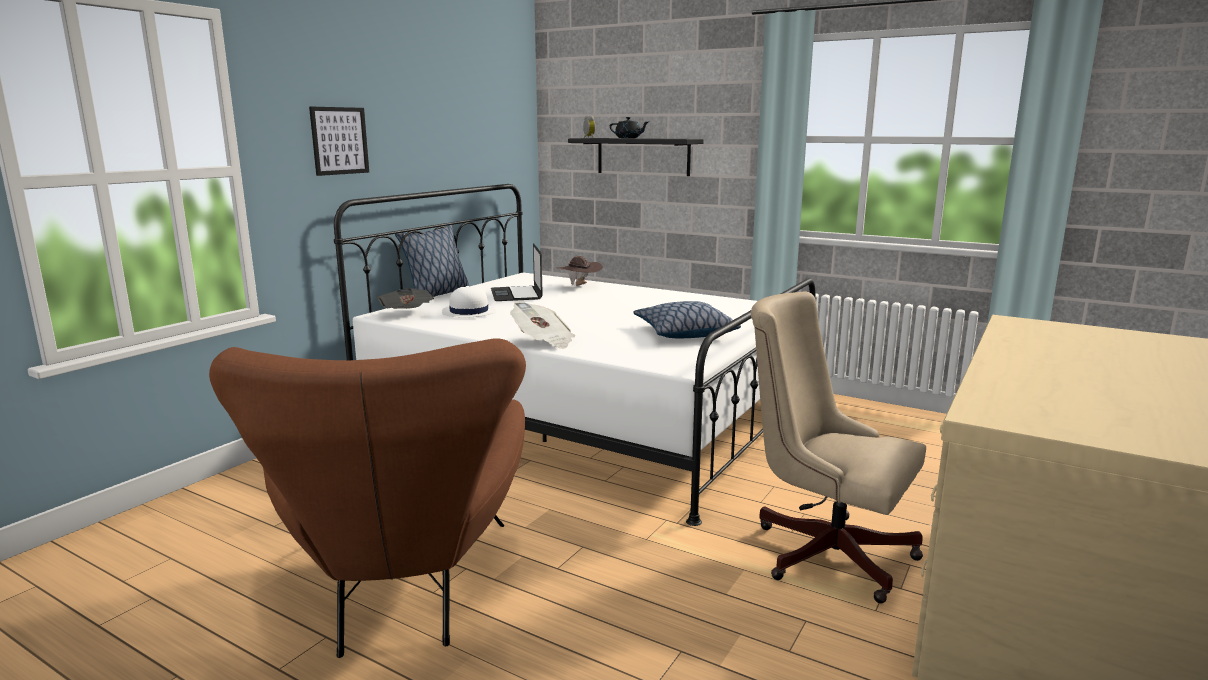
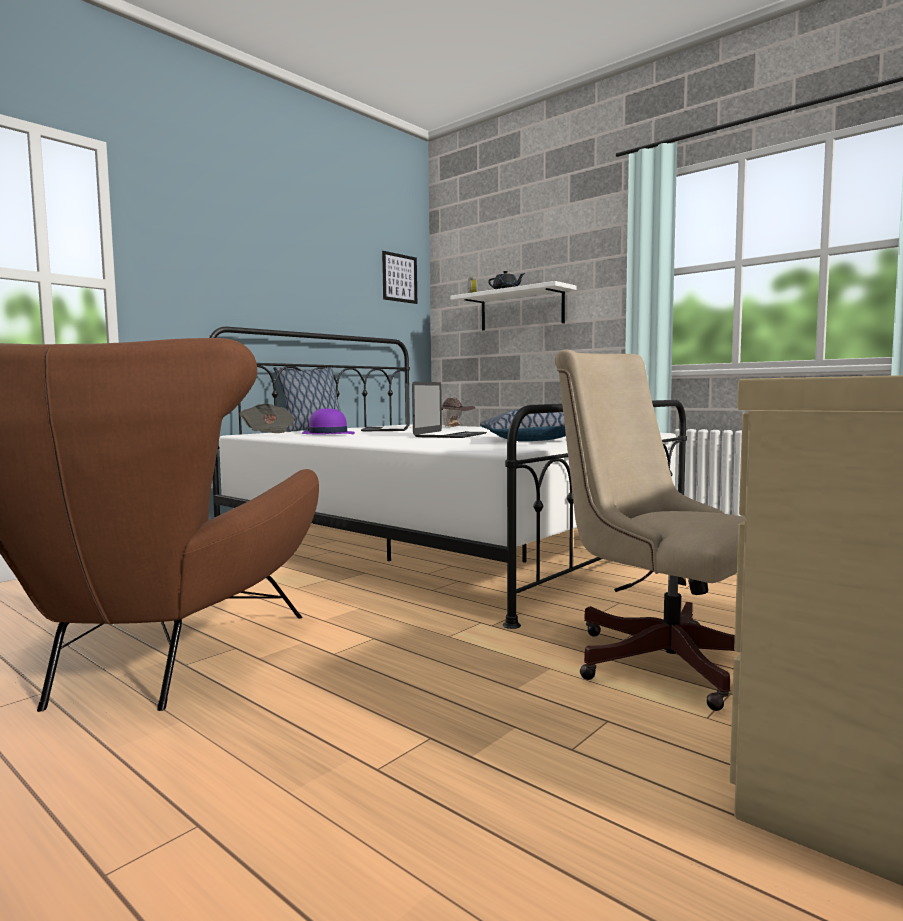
camera: 10 degrees right, 10 degrees down
picture [309,107,369,176] -> picture moved to [382,251,417,304]
white hat [442,286,496,318] -> purple hat [302,408,355,434]
newspaper [510,302,575,349] -> none
black shelf [568,138,704,176] -> white shelf [451,281,576,331]
none -> laptop [412,381,487,438]

